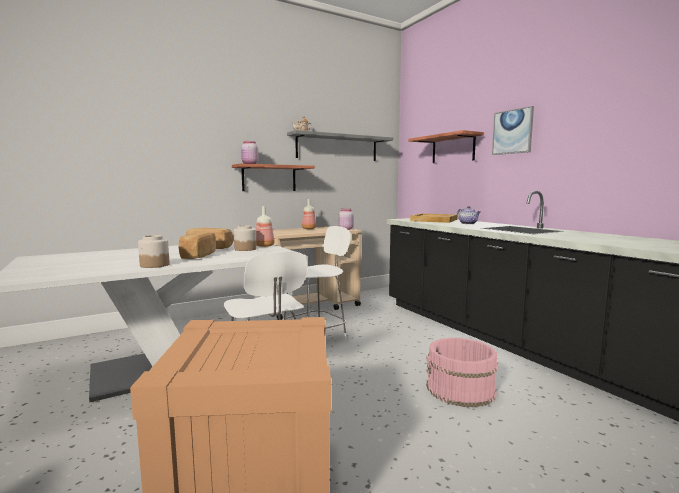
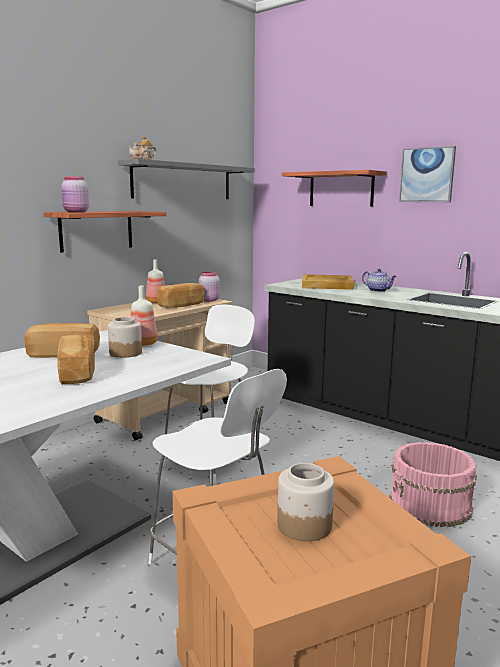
camera: 20 degrees left, 5 degrees up
jar [138,235,170,268] -> jar moved to [277,463,334,541]
none -> bread [157,283,205,308]

